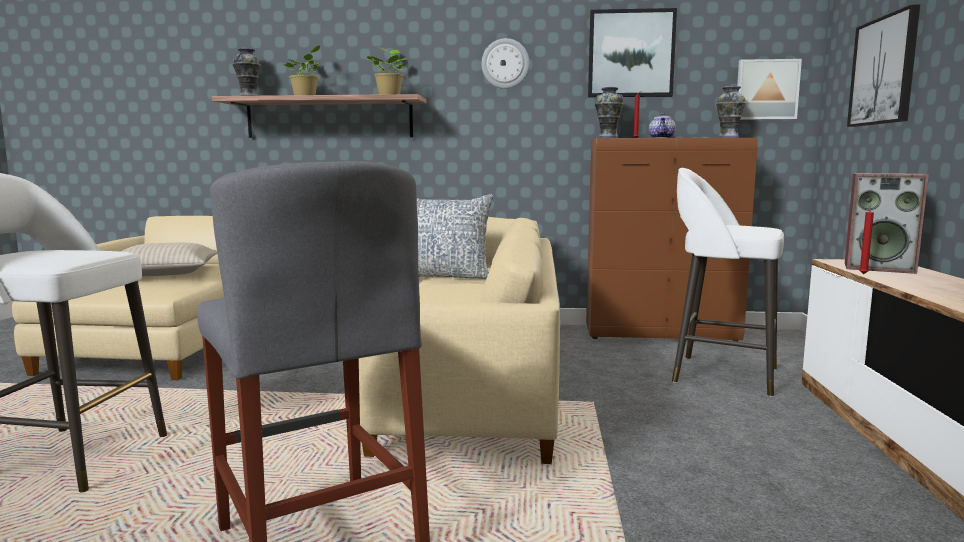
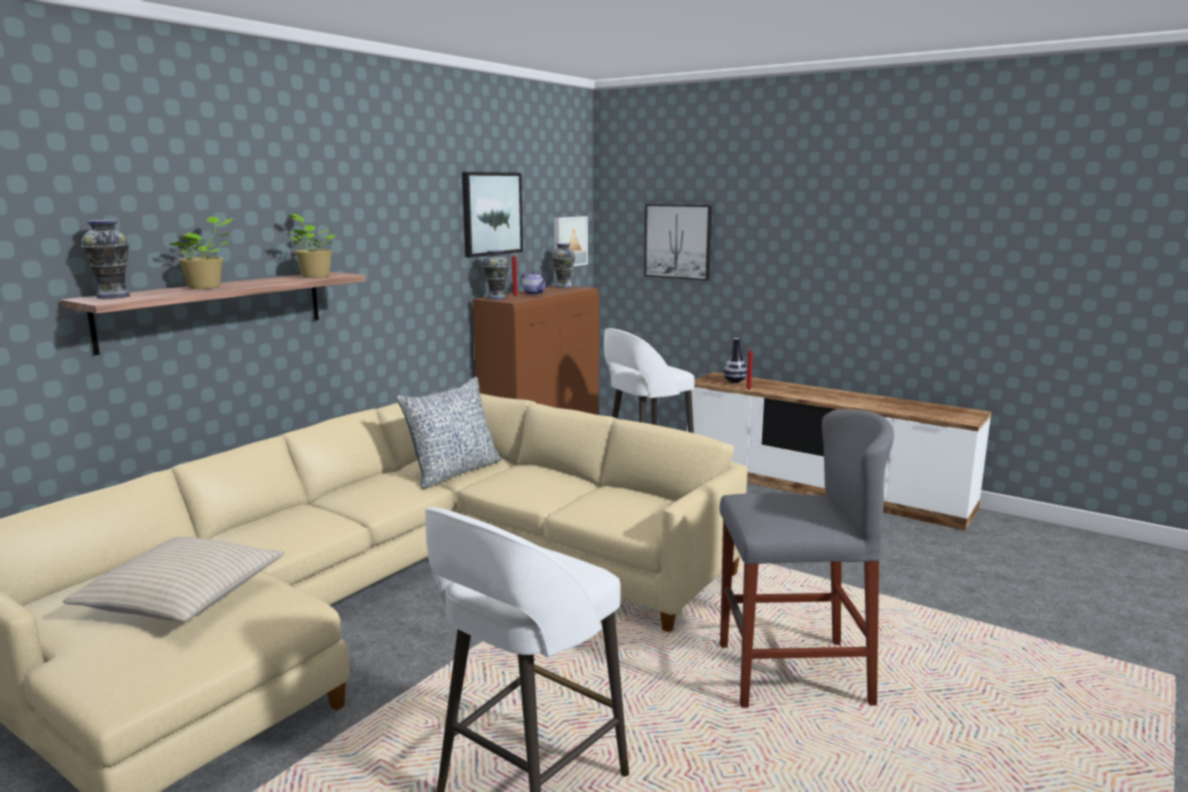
camera: 60 degrees left, 5 degrees up
wall clock [481,38,530,89] -> none
speaker [845,173,929,274] -> vase [723,338,747,383]

